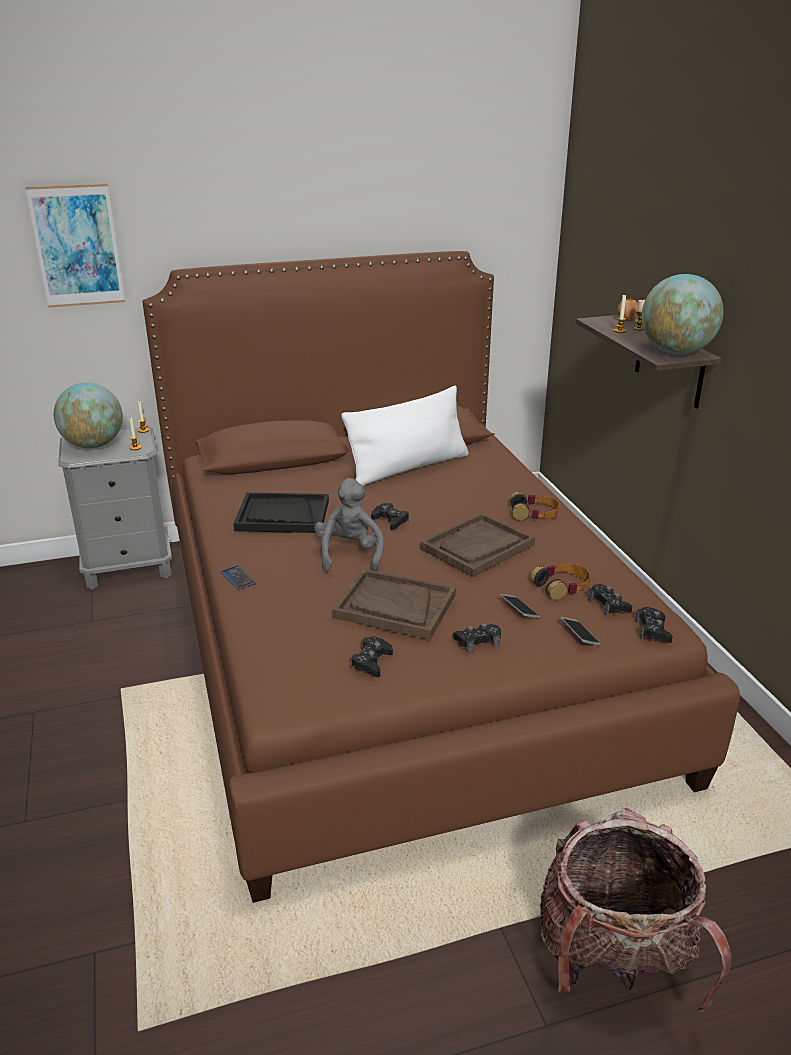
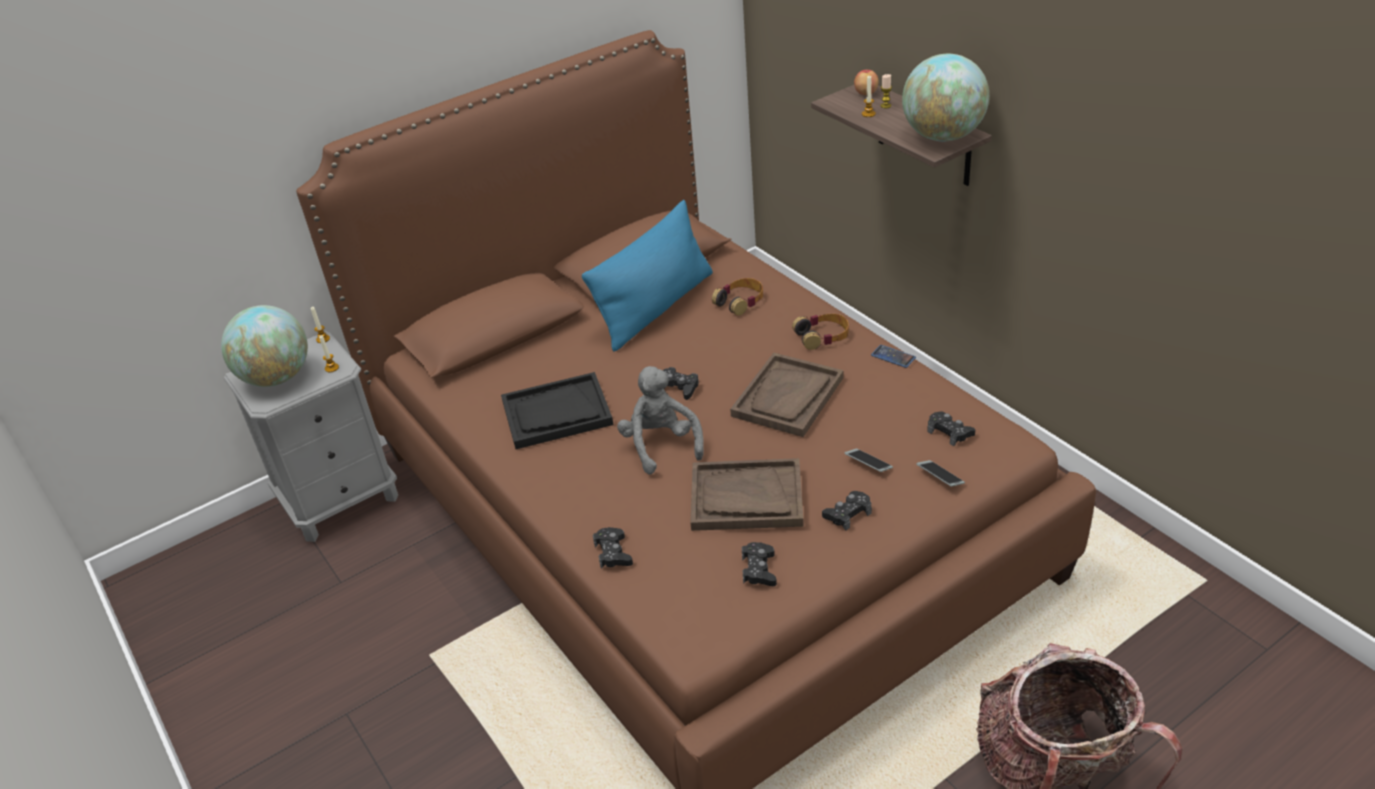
camera: 15 degrees left, 10 degrees up
picture [25,183,125,308] -> none
phone [220,565,256,590] -> phone moved to [871,345,916,368]
white pillow [341,386,469,486] -> blue pillow [582,200,713,352]
headphones [530,564,590,600] -> headphones moved to [712,278,763,315]
black game controller [635,607,673,643] -> black game controller moved to [593,527,633,569]

